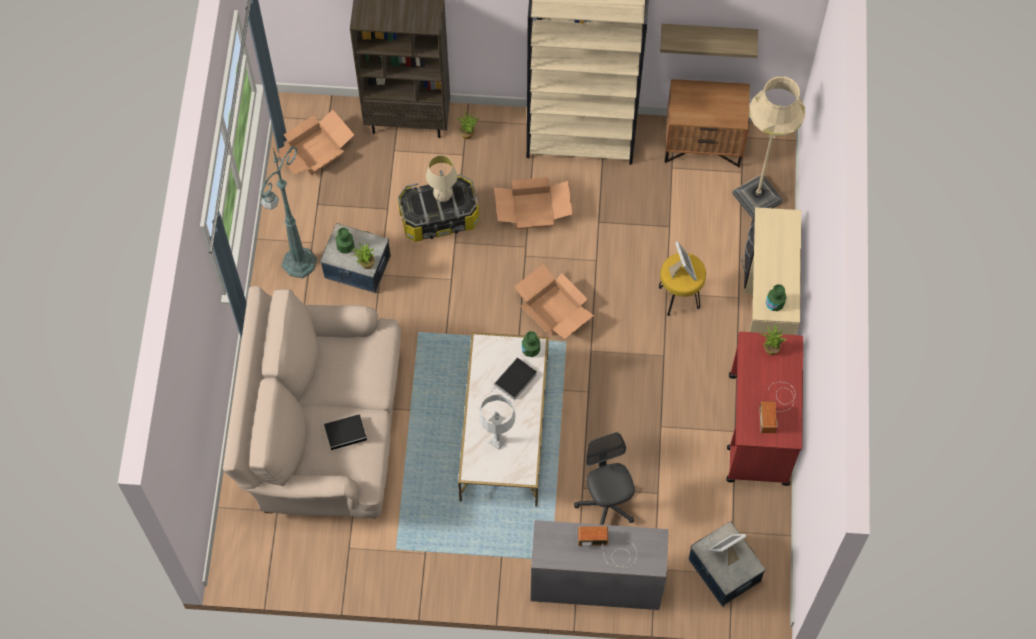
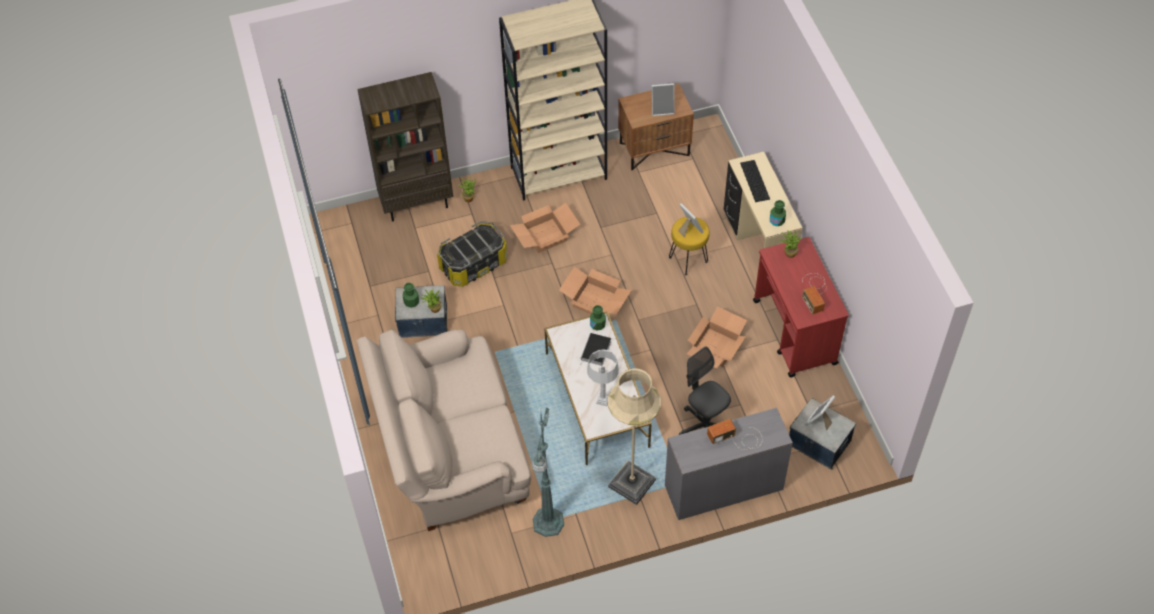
camera: 20 degrees left, 10 degrees down
green floor lamp [260,147,317,278] -> green floor lamp moved to [531,408,564,537]
cardboard box [274,109,354,175] -> cardboard box moved to [686,306,747,368]
book [324,414,374,450] -> none
beige table lamp [426,155,457,202] -> none
shelf [660,24,758,58] -> none
beige floor lamp [732,76,805,219] -> beige floor lamp moved to [608,368,661,505]
none -> picture frame [651,83,675,116]
none -> keyboard [740,160,770,202]

